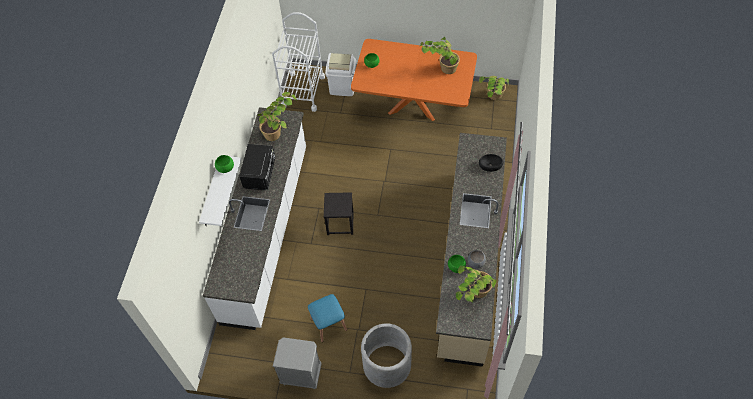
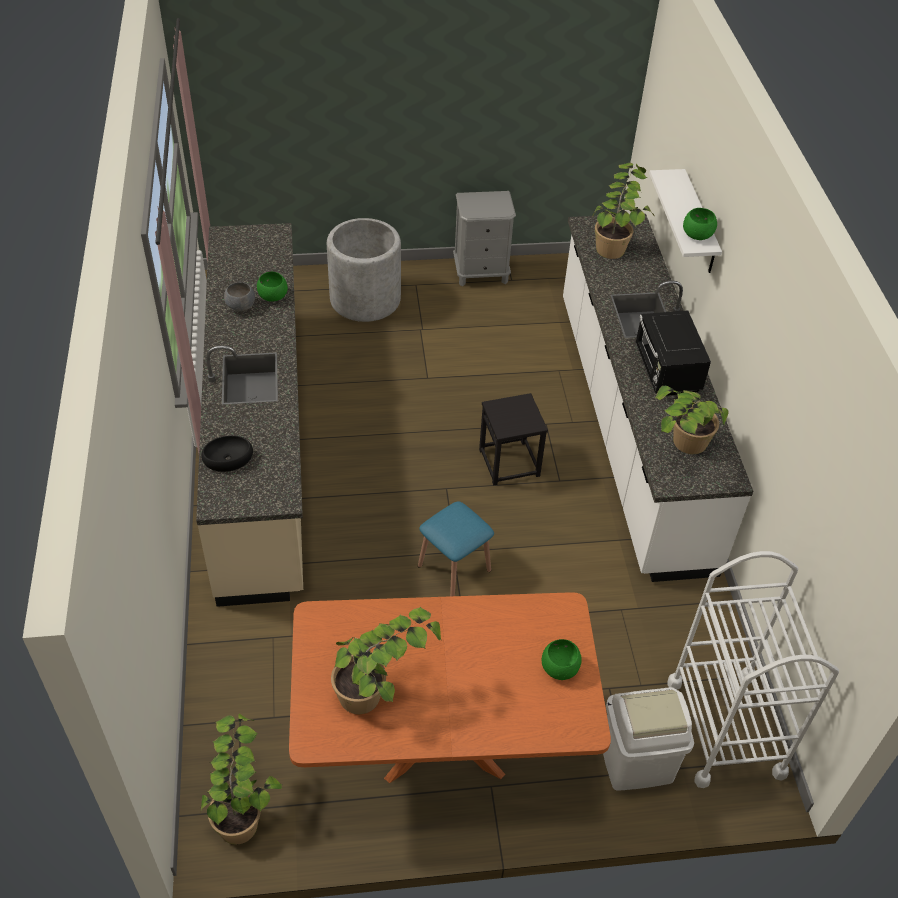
camera: 160 degrees right, 10 degrees down
blue stool [308,294,347,342] -> blue stool moved to [418,501,494,596]
potted plant [456,266,497,302] -> potted plant moved to [592,163,655,259]

